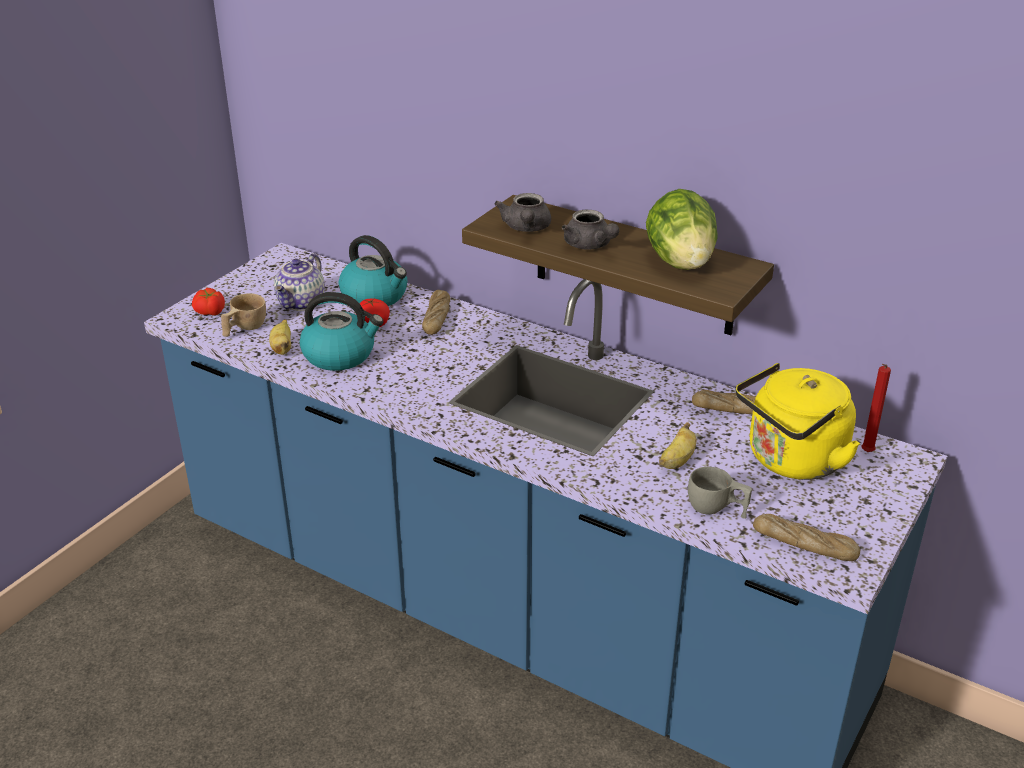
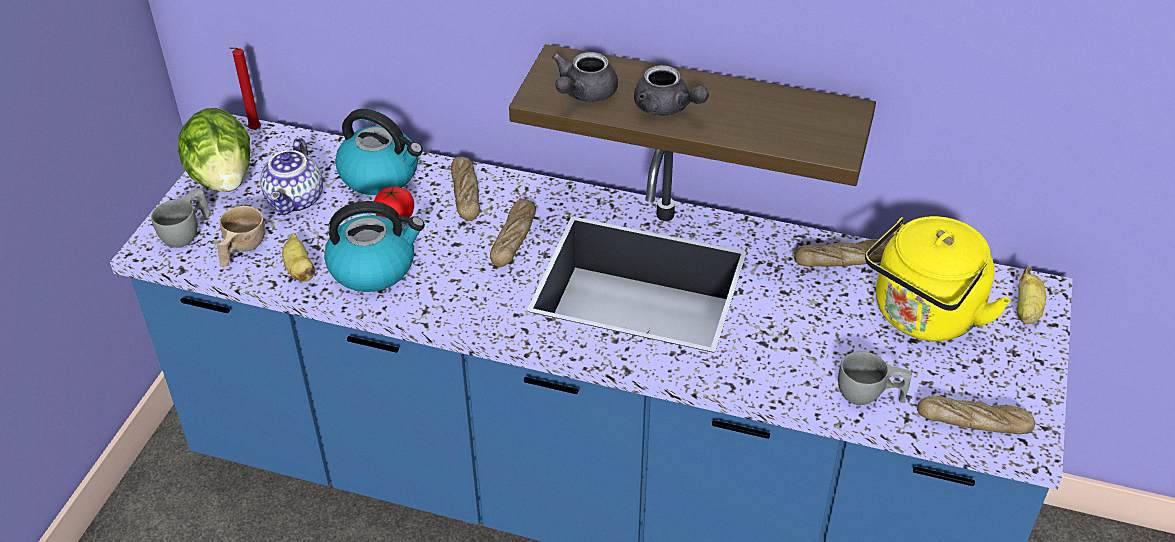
camera: 15 degrees left, 10 degrees up
tomato [192,288,225,315] -> grey cup [151,189,211,248]
grey teapot [495,193,551,232] -> grey teapot turned 45 degrees clockwise [552,52,618,102]
lettuce [646,189,717,270] -> lettuce moved to [178,108,250,192]
banana [659,422,697,469] -> banana moved to [1017,266,1046,324]
red candle [861,364,891,452] -> red candle moved to [229,47,261,130]
none -> bread [490,199,536,267]

